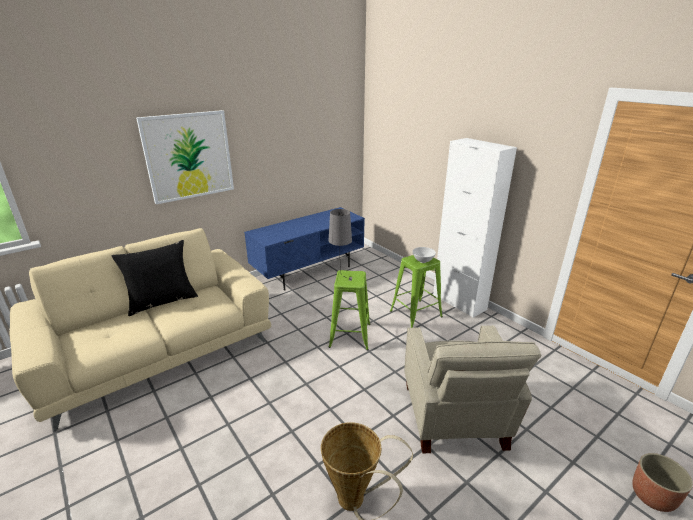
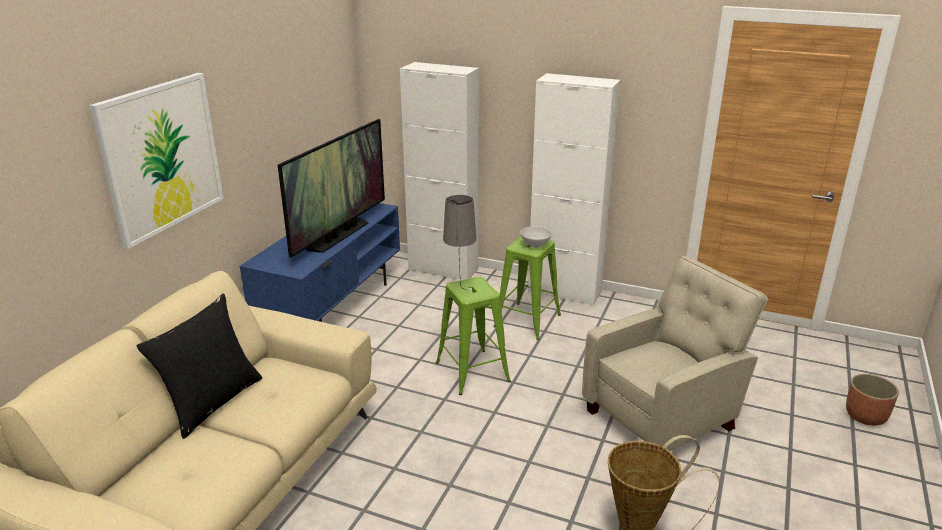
camera: 30 degrees left, 0 degrees up
beige armchair [404,325,542,453] -> beige armchair turned 90 degrees counterclockwise [582,256,768,451]
none -> television [278,119,385,258]
none -> white cabinet [400,62,479,280]

